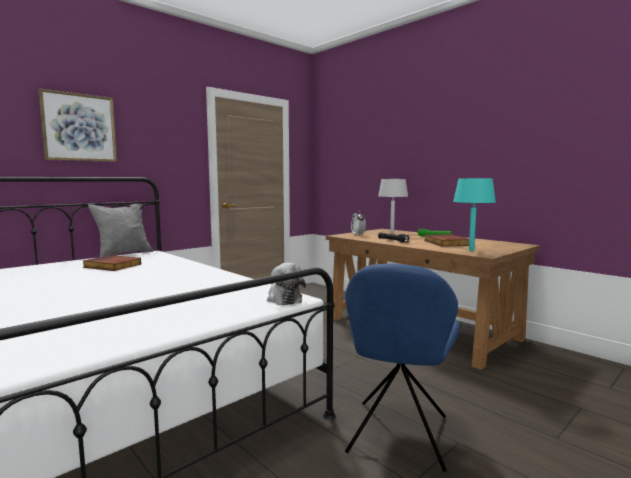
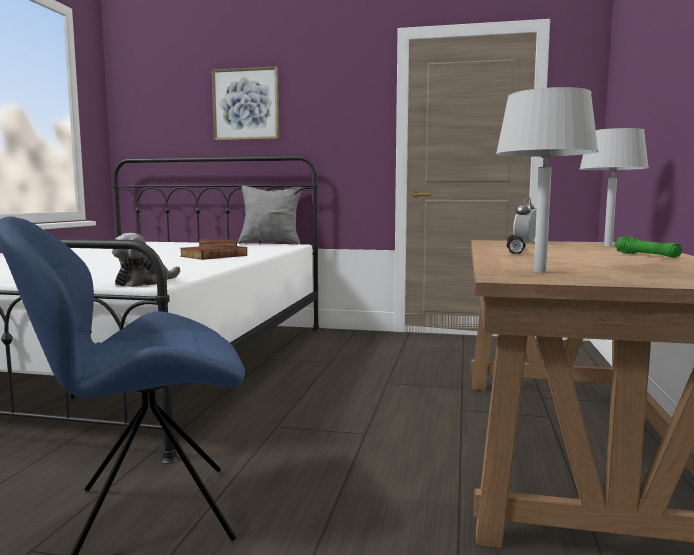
camera: 55 degrees right, 0 degrees up
book [424,234,469,247] -> book moved to [180,245,247,260]
turquoise table lamp [453,178,496,251] -> grey table lamp [496,87,599,273]

